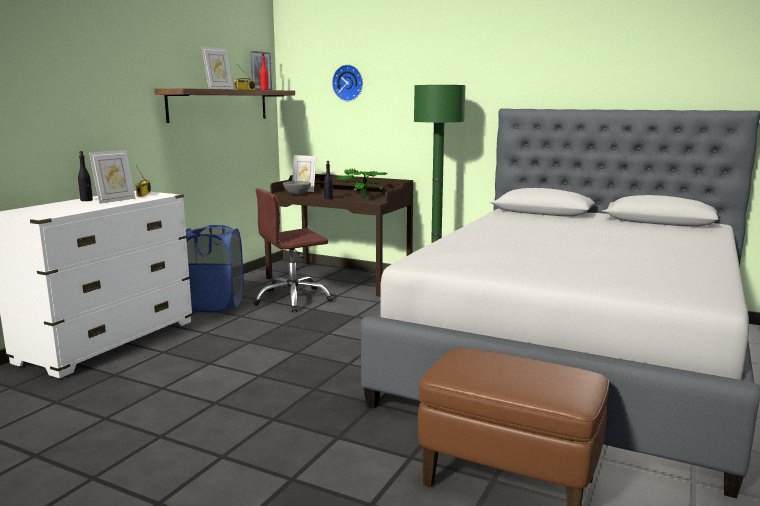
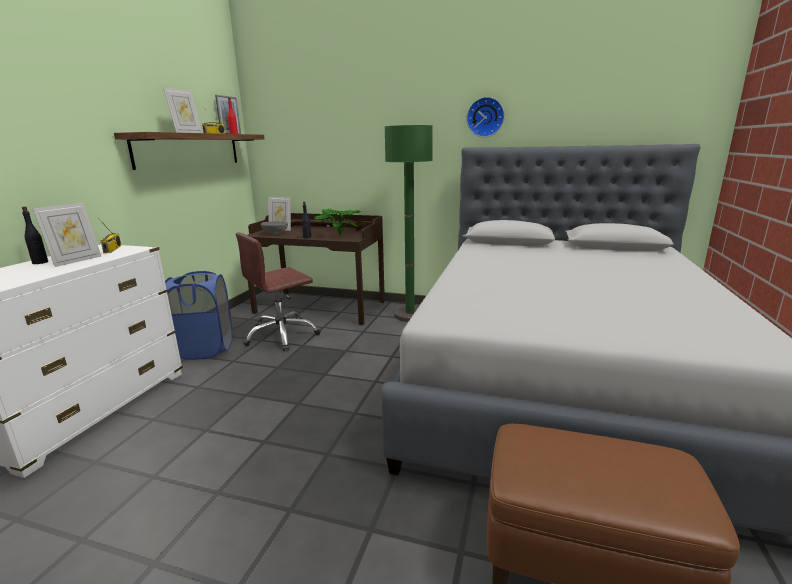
camera: 10 degrees left, 5 degrees up
wall clock [332,64,363,101] -> wall clock moved to [466,97,505,137]

